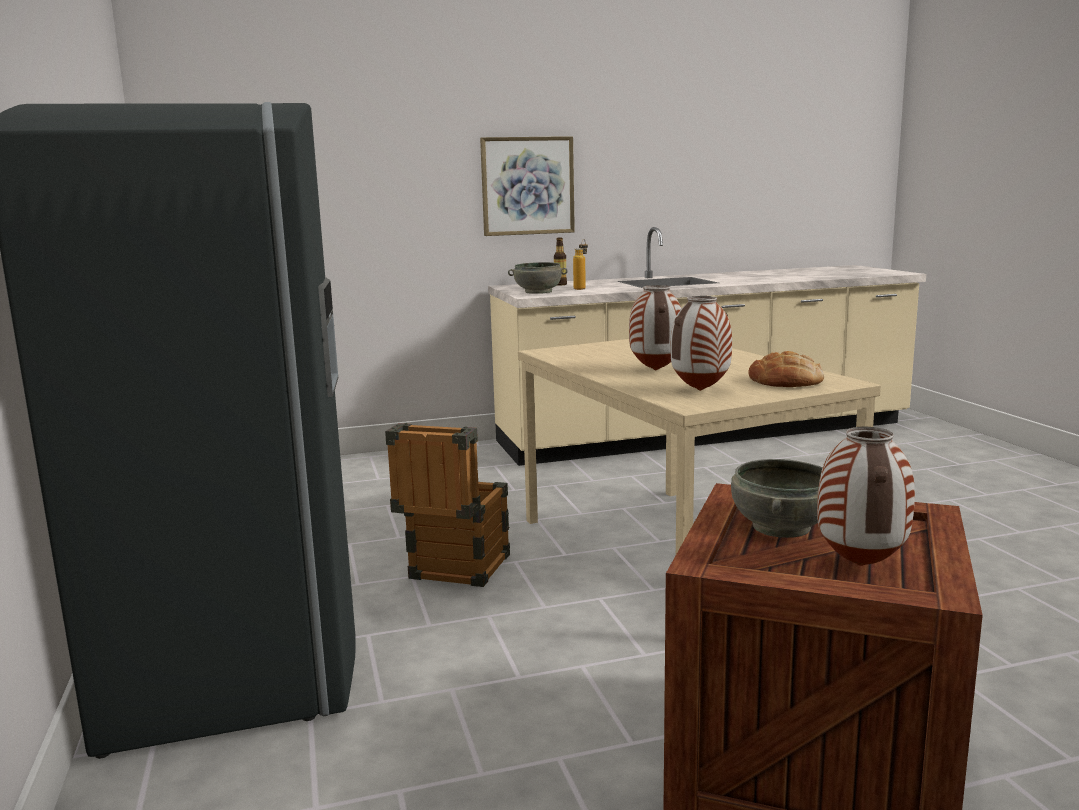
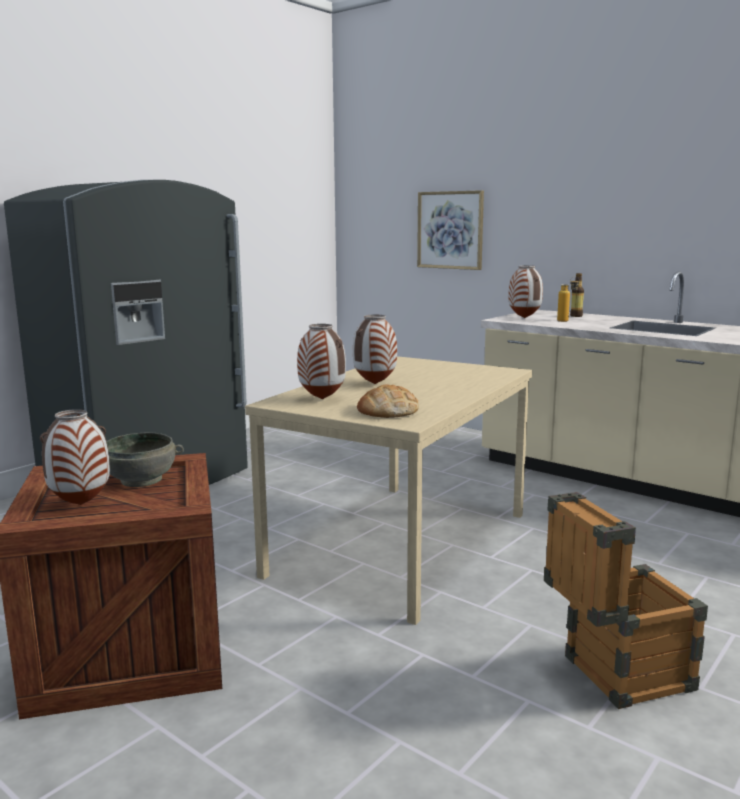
camera: 55 degrees right, 0 degrees up
crate [385,423,510,587] -> crate moved to [544,492,708,709]
picture [480,136,575,236] -> picture moved to [417,190,484,270]
grey bowl [508,262,568,294] -> vase [508,265,543,318]

